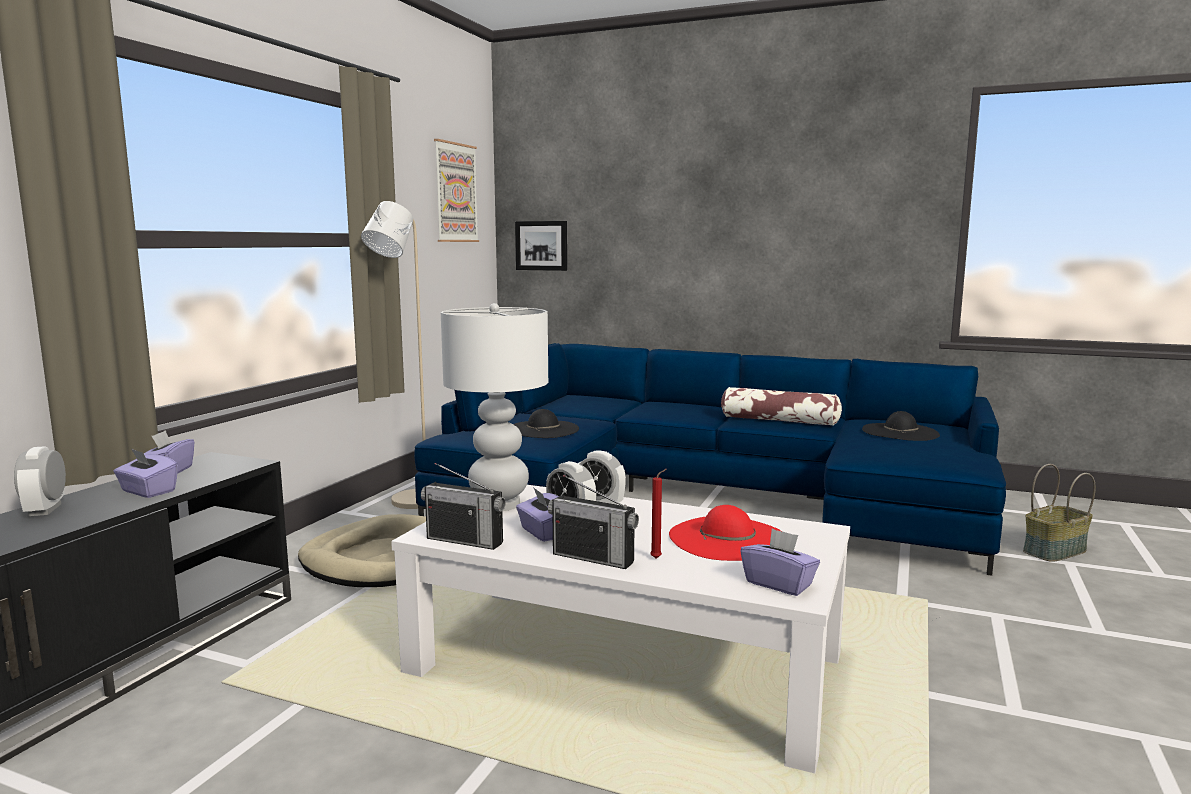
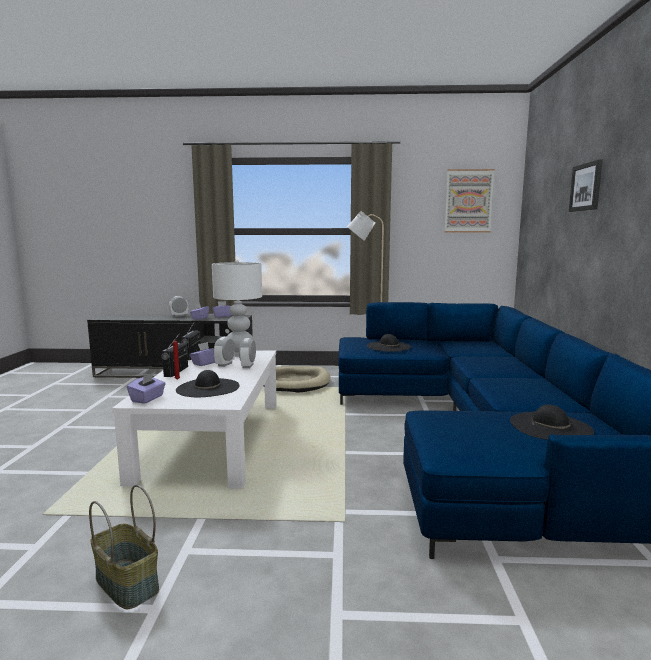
camera: 70 degrees right, 0 degrees up
picture [515,221,567,271] -> picture moved to [569,159,603,212]
red hat [669,505,781,561] -> black hat [176,370,240,397]
pillow [721,387,842,426] -> none
basket [1023,464,1096,562] -> basket moved to [89,485,159,609]

